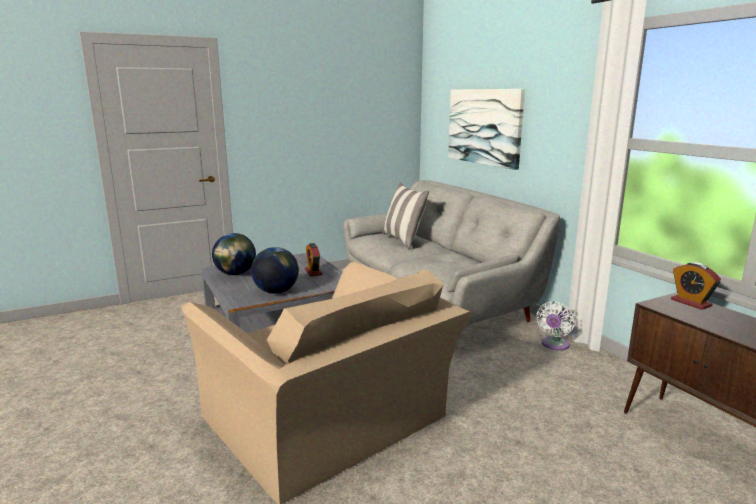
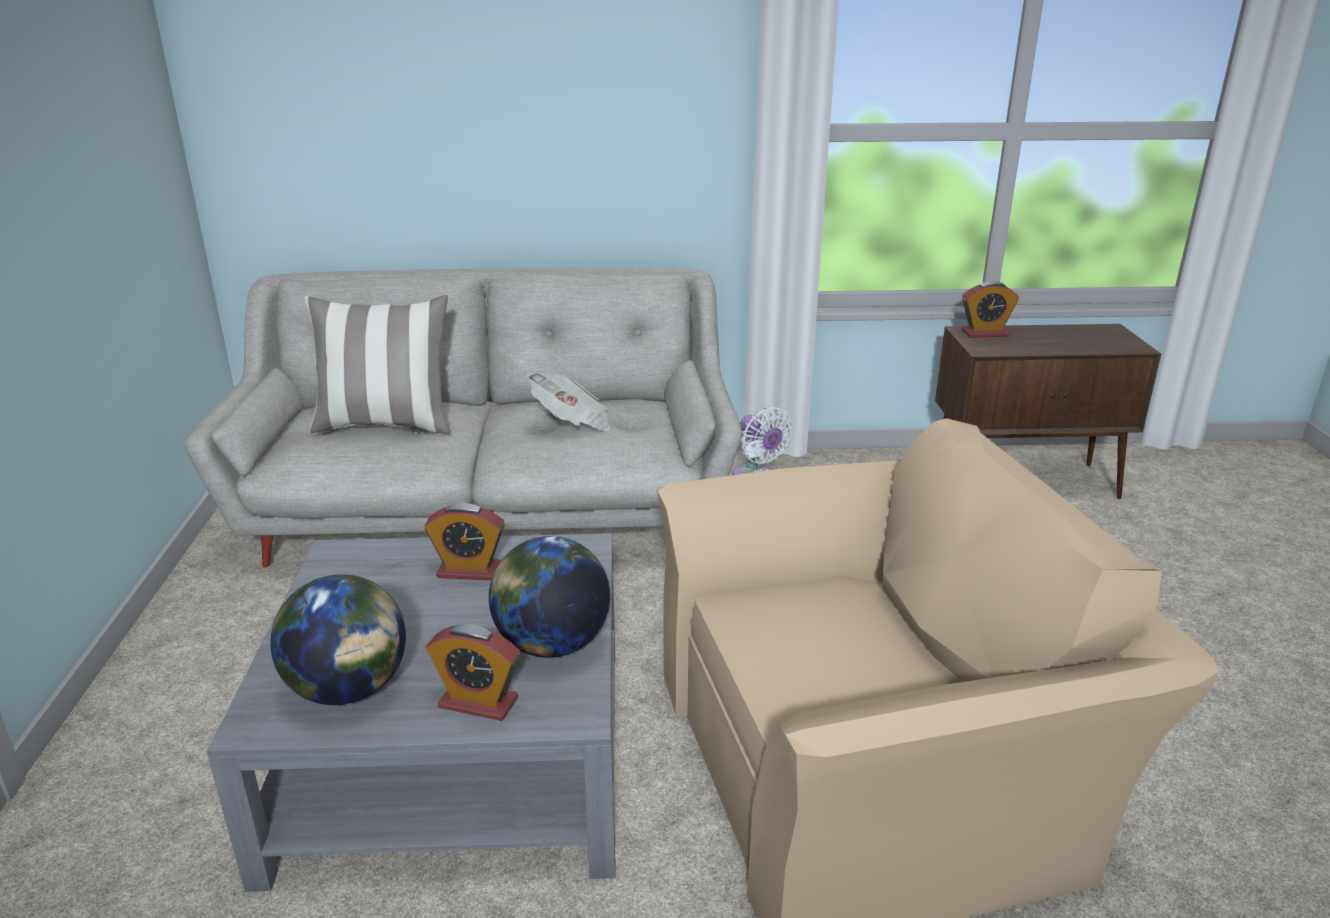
camera: 65 degrees left, 10 degrees up
picture [448,89,525,170] -> none
none -> alarm clock [426,624,520,721]
none -> newspaper [527,372,610,431]

